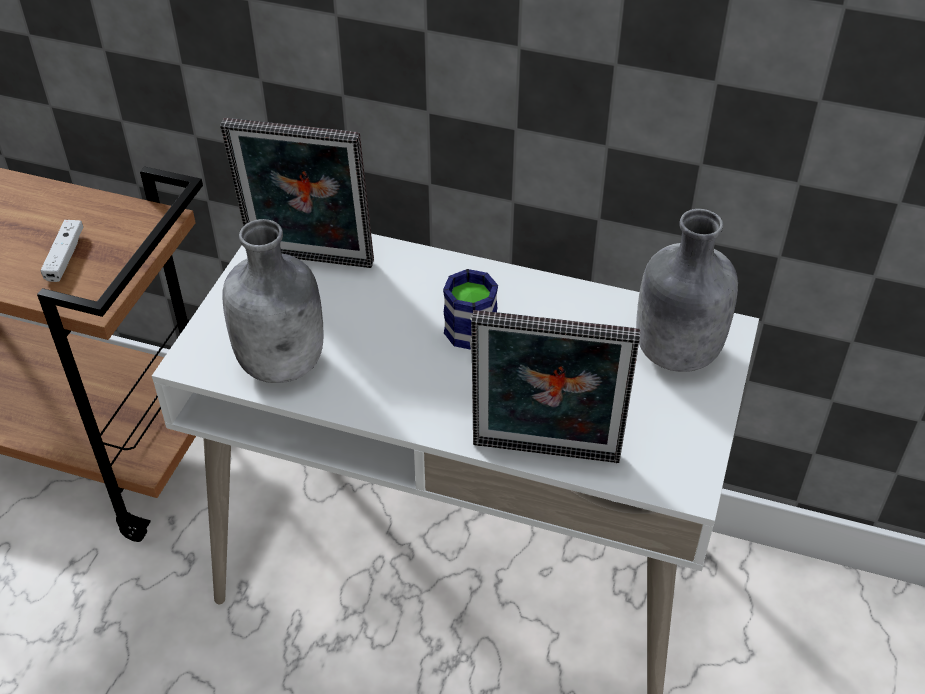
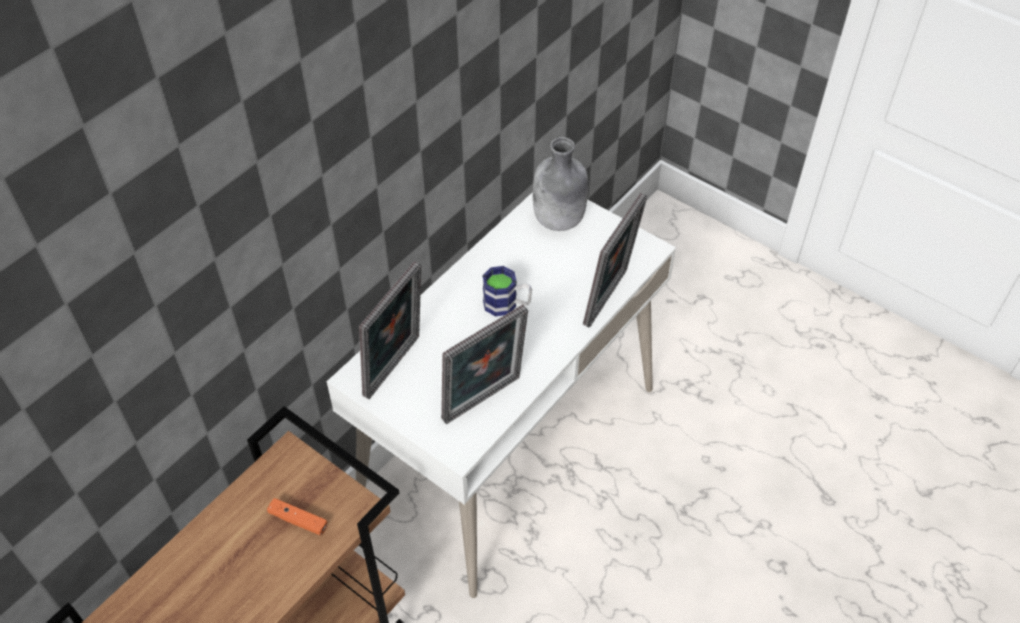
camera: 70 degrees left, 5 degrees up
white game controller [41,220,84,282] -> orange game controller [267,498,327,536]
grey bottle [222,219,324,383] -> picture frame [441,305,528,424]

